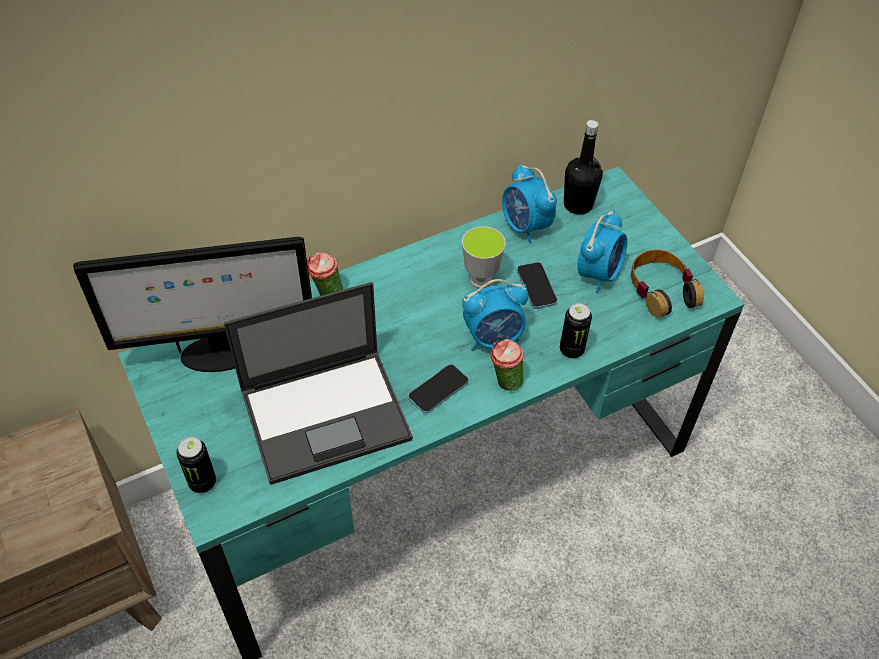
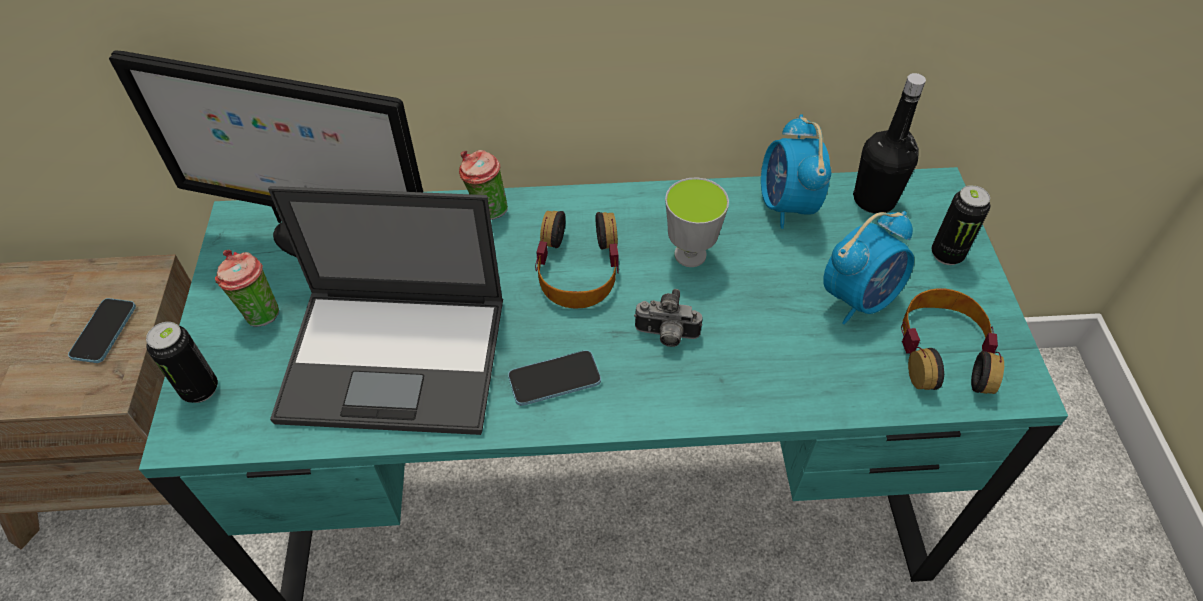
camera: 25 degrees right, 0 degrees up
alarm clock [462,279,528,351] -> camera [634,289,702,347]
cup [491,339,524,391] -> cup moved to [215,250,279,327]
phone [517,262,558,309] -> phone moved to [68,298,136,363]
can [560,303,592,359] -> can moved to [931,185,990,265]
none -> headphones [535,211,619,309]

